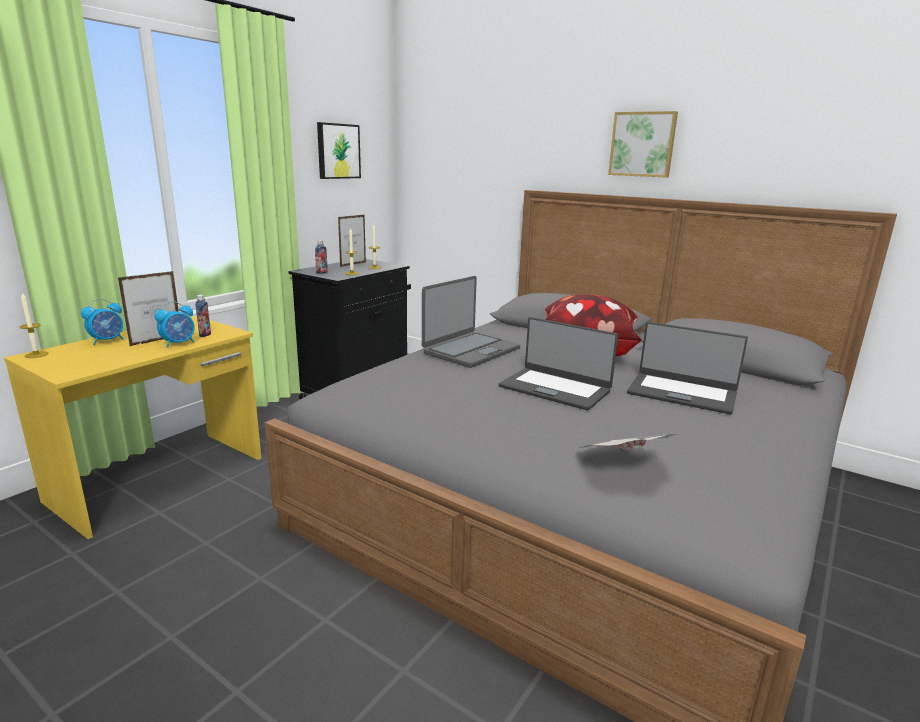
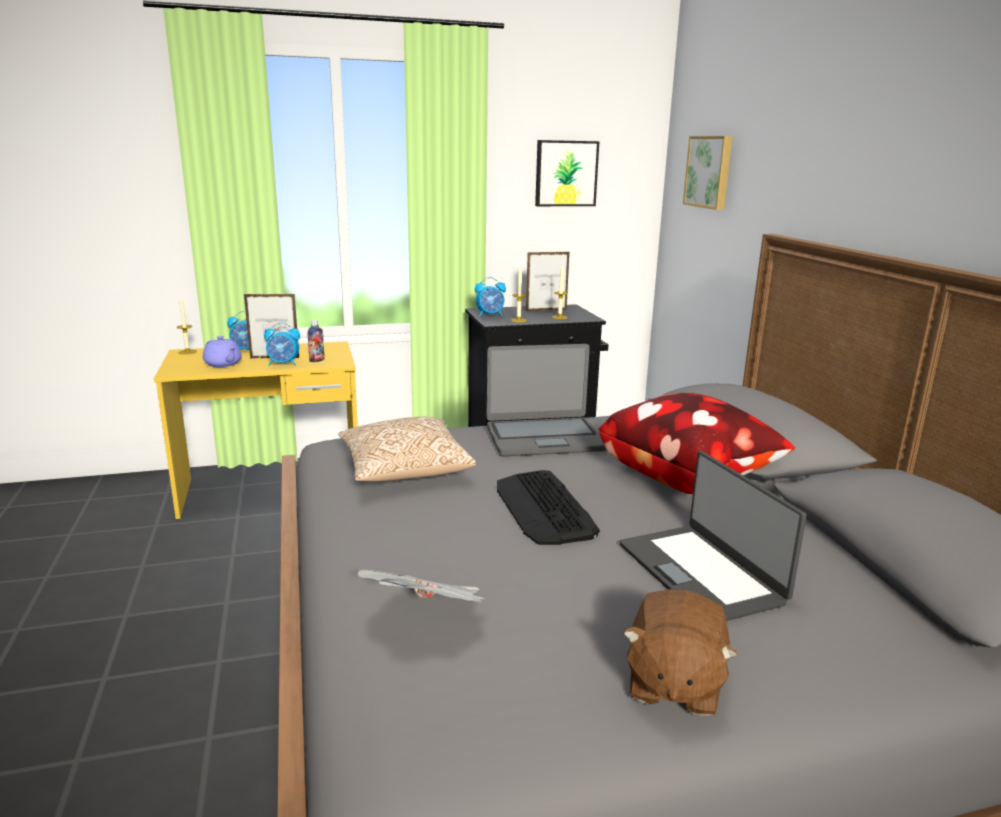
camera: 40 degrees right, 0 degrees up
bottle [315,240,328,274] -> alarm clock [475,277,506,317]
laptop [499,317,618,410] -> keyboard [497,470,600,545]
picture [608,111,678,178] -> picture moved to [683,136,732,210]
none -> purple teapot [203,336,242,367]
none -> pillow [338,417,476,482]
none -> brown plush toy [623,589,738,716]

